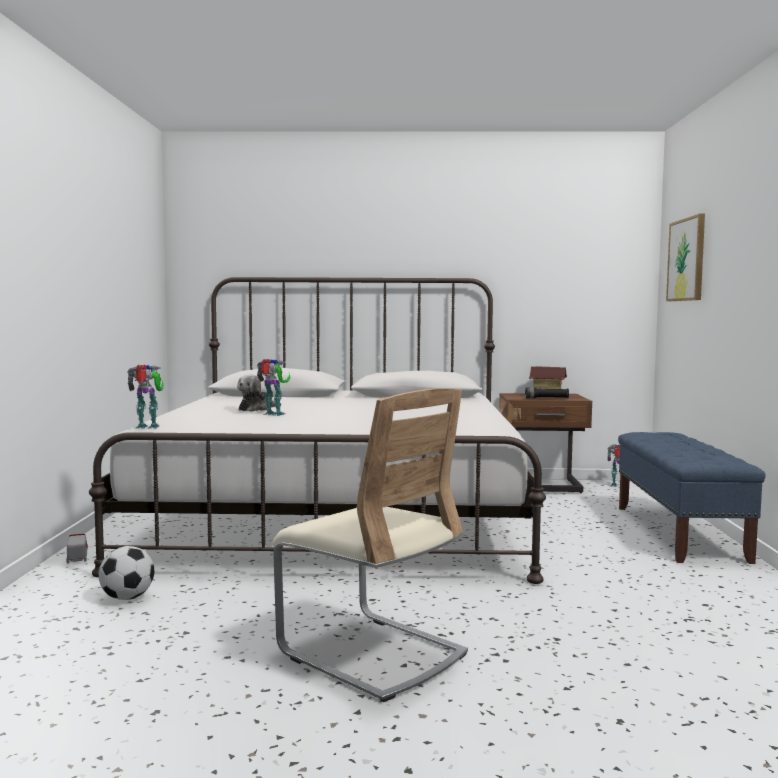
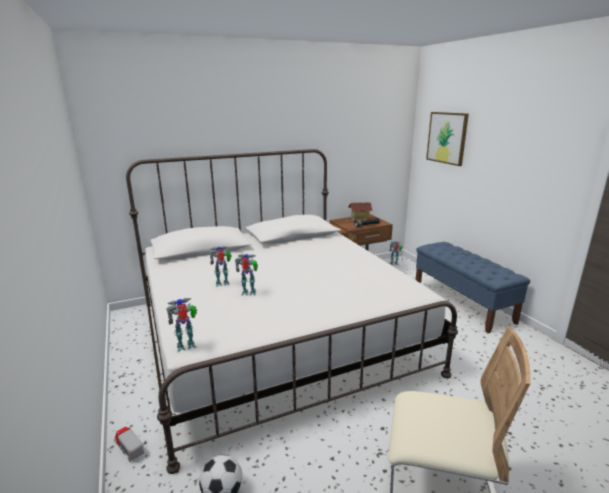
camera: 25 degrees left, 15 degrees up
plush toy [237,374,276,412] -> toy robot [209,246,231,287]

